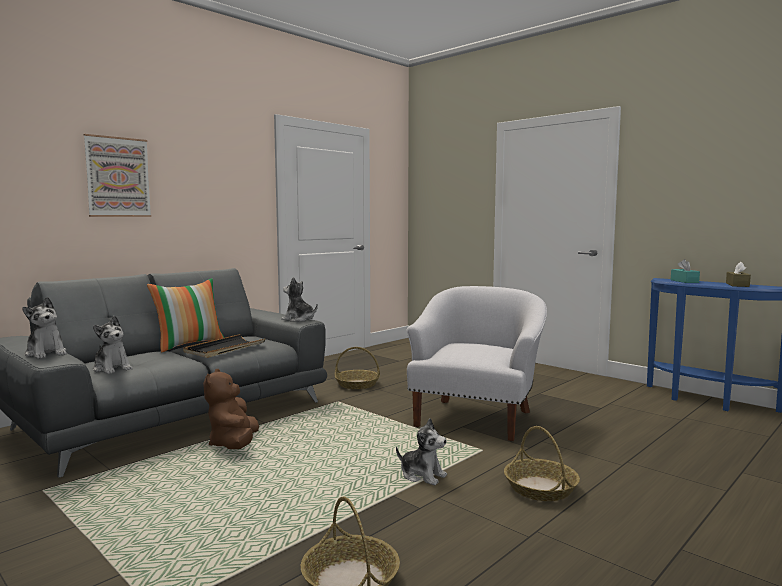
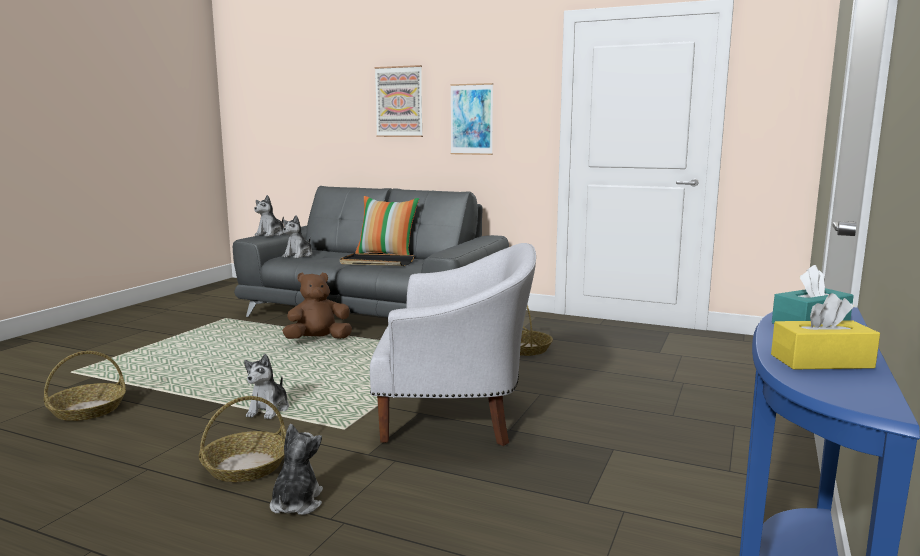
camera: 70 degrees right, 5 degrees up
plush toy [281,277,318,322] -> plush toy moved to [270,424,323,515]
brown tissue box [726,262,751,287] -> yellow tissue box [771,293,880,369]
none -> picture [450,83,493,155]

